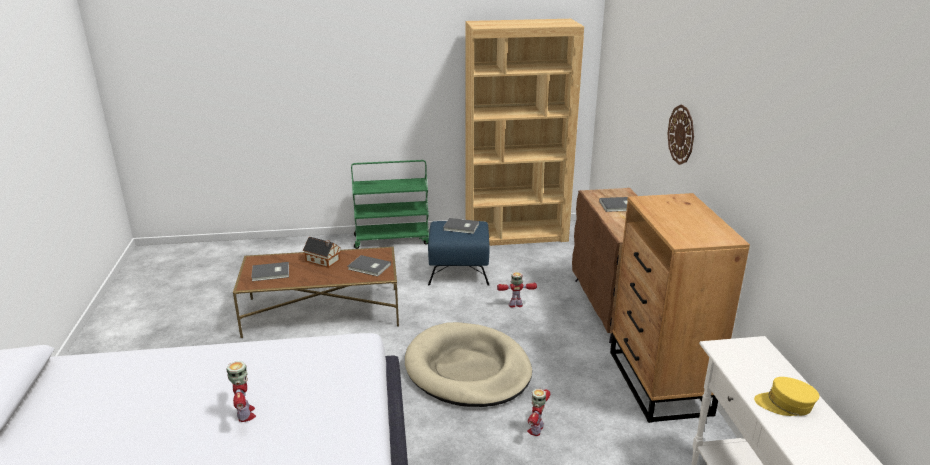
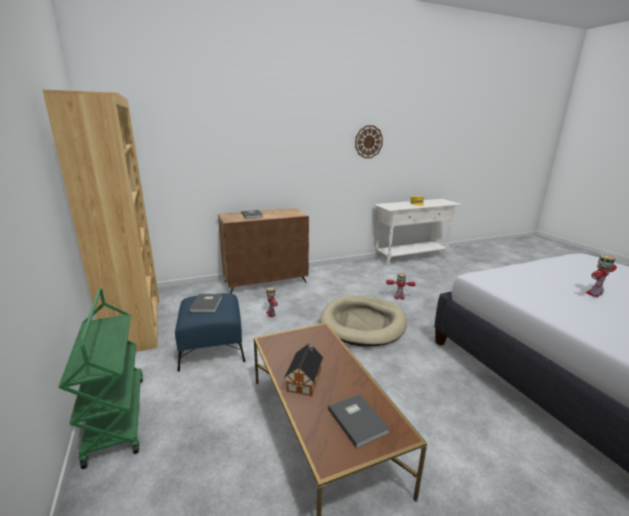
camera: 105 degrees left, 5 degrees down
grey book [348,255,391,276] -> none
brown dresser [610,193,750,423] -> none
wall clock [667,104,694,165] -> wall clock moved to [355,125,383,158]

